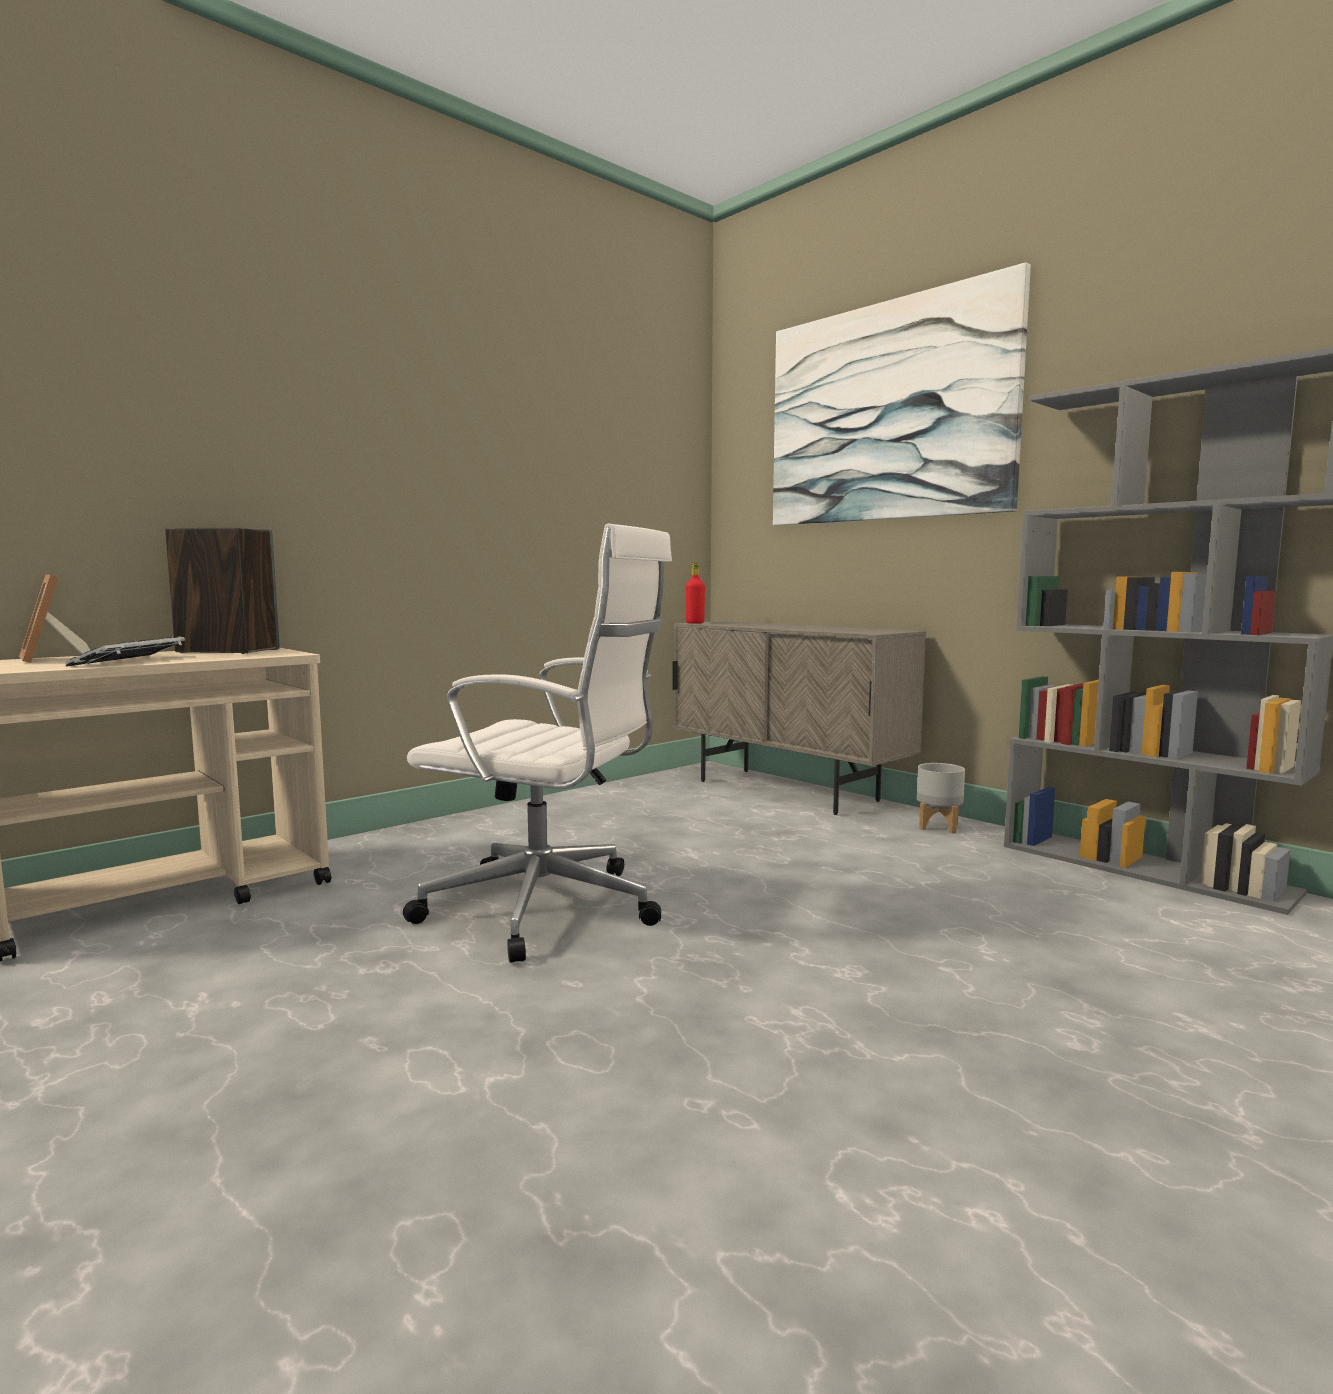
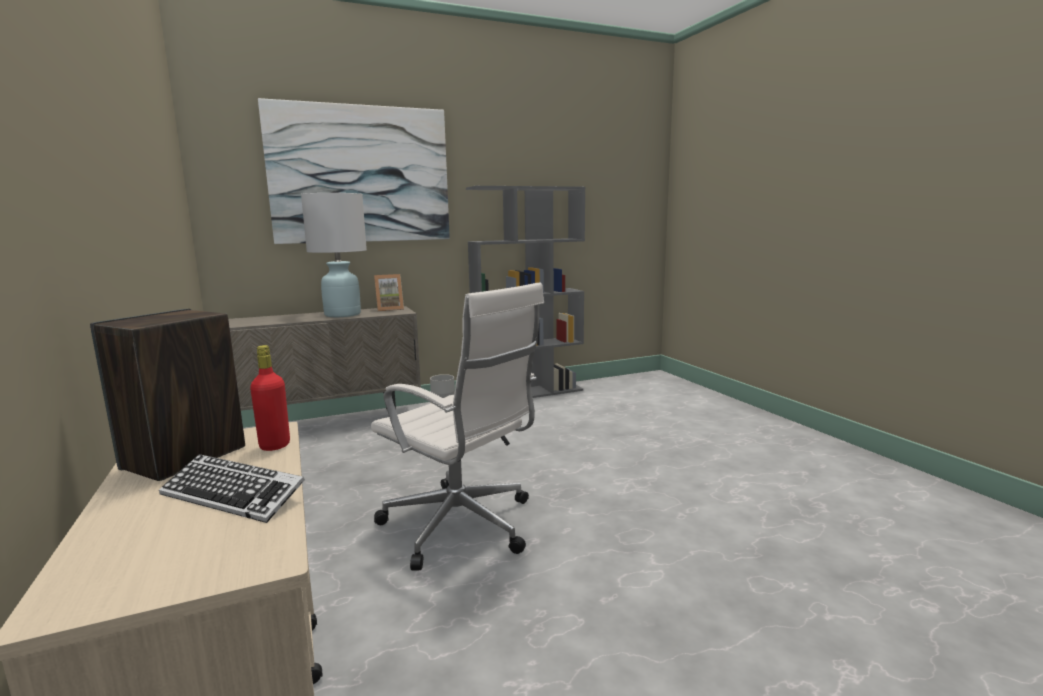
camera: 70 degrees left, 5 degrees up
picture frame [19,575,90,663] -> picture frame moved to [374,274,404,311]
white office chair [403,524,672,963] -> white office chair turned 90 degrees clockwise [371,282,544,570]
red bottle [686,563,705,624] -> red bottle moved to [250,345,290,451]
none -> white table lamp [301,193,367,317]

